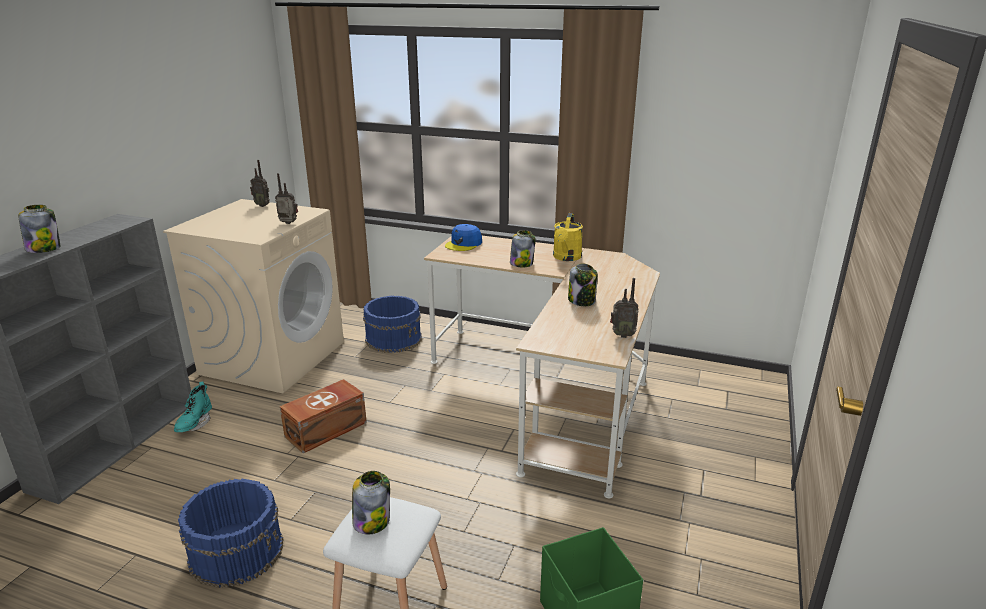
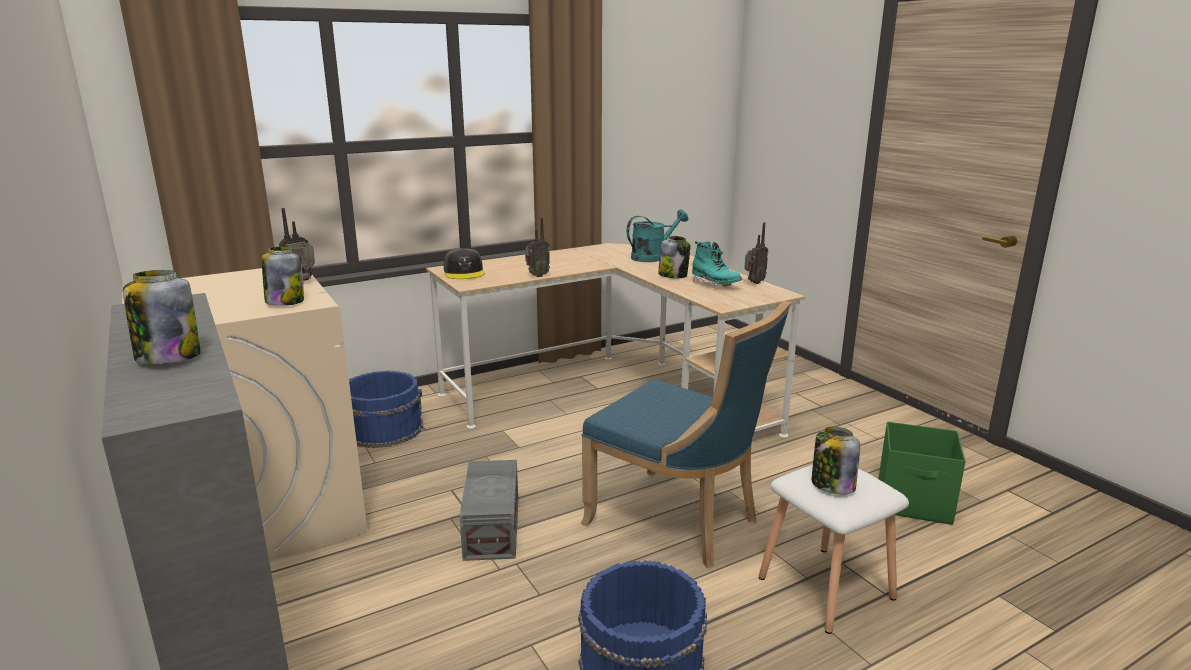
camera: 50 degrees left, 5 degrees down
turquoise boot [174,381,212,432] -> turquoise boot moved to [692,241,742,287]
radio [250,160,270,207] -> radio moved to [525,217,550,277]
brown storage box [280,379,367,453] -> grey storage box [459,460,518,561]
blue cap [445,224,482,251] -> grey cap [443,248,485,279]
jar [510,230,536,267] -> jar moved to [262,246,304,306]
yellow watering can [553,213,583,261] -> none
none -> blue chair [581,300,791,568]
none -> turquoise watering can [627,209,688,262]

